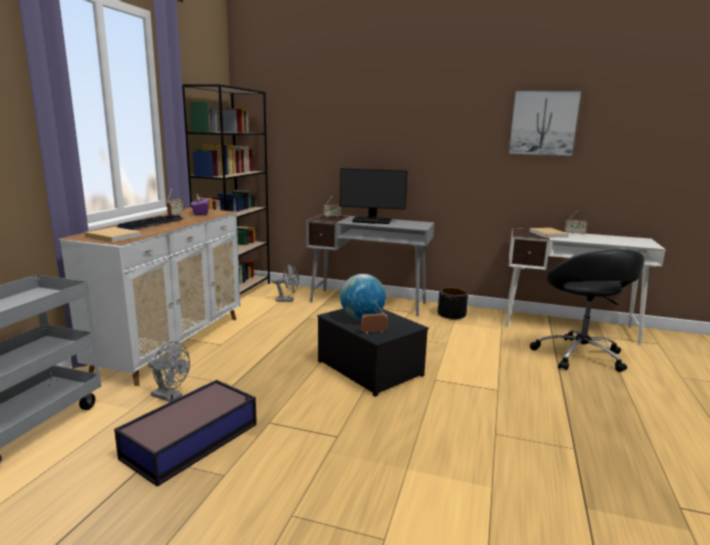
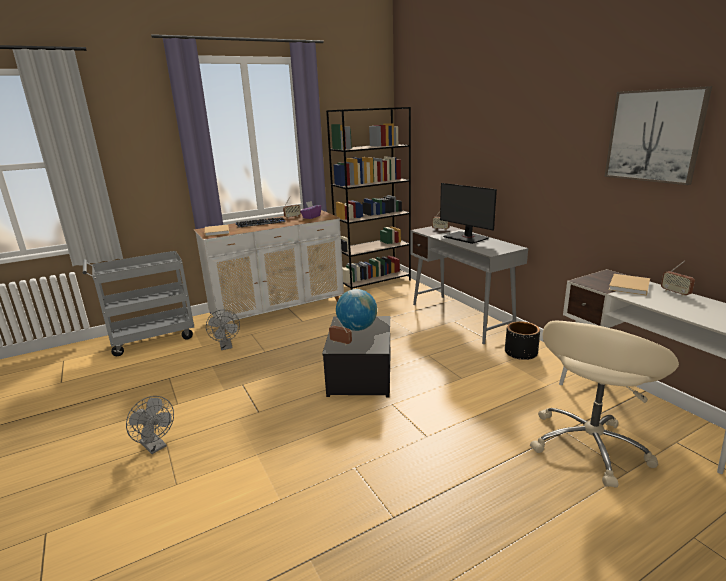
camera: 45 degrees right, 5 degrees up
storage box [114,380,257,487] -> none
grey fan [272,264,299,302] -> grey fan moved to [126,396,174,454]
black office chair [530,249,644,372] -> beige office chair [530,321,679,488]

